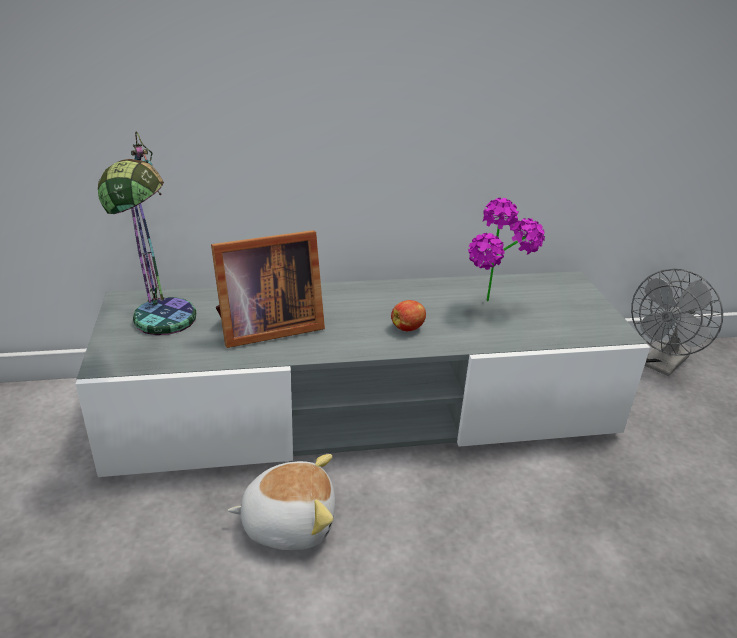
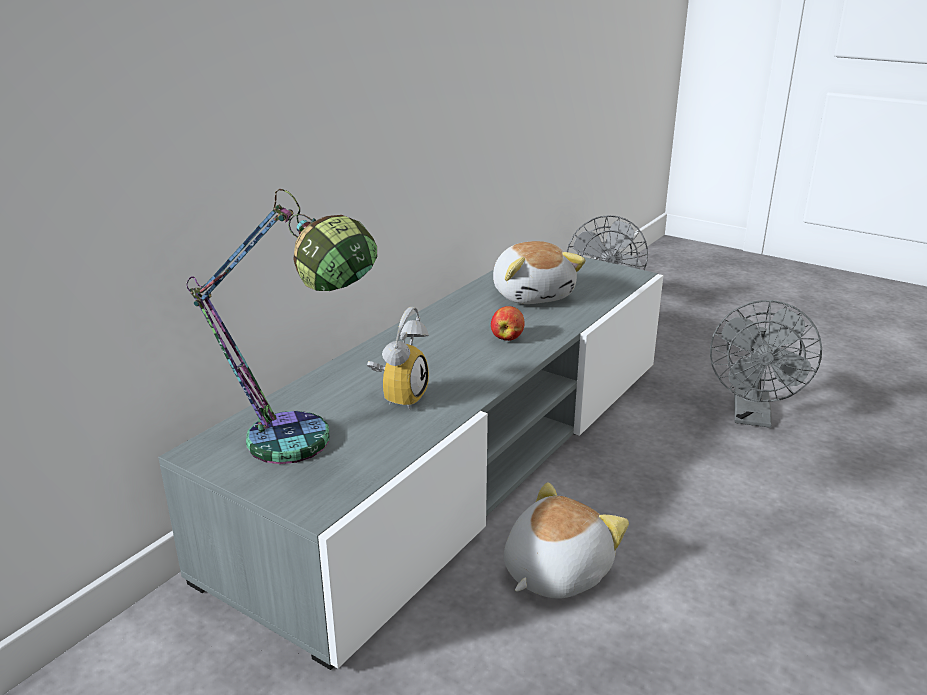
camera: 45 degrees left, 5 degrees down
picture frame [211,230,325,348] -> alarm clock [367,307,429,410]
potted plant [468,198,545,301] -> plush toy [493,241,586,304]
none -> grey fan [710,300,822,428]

